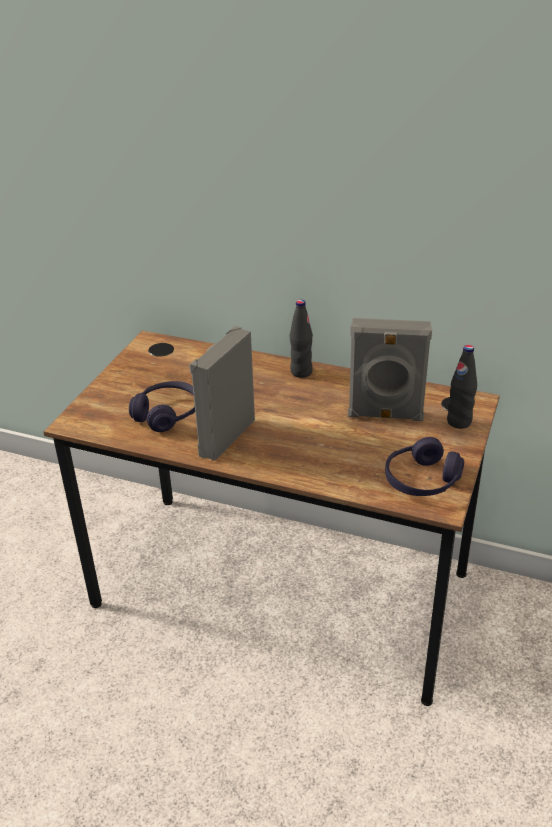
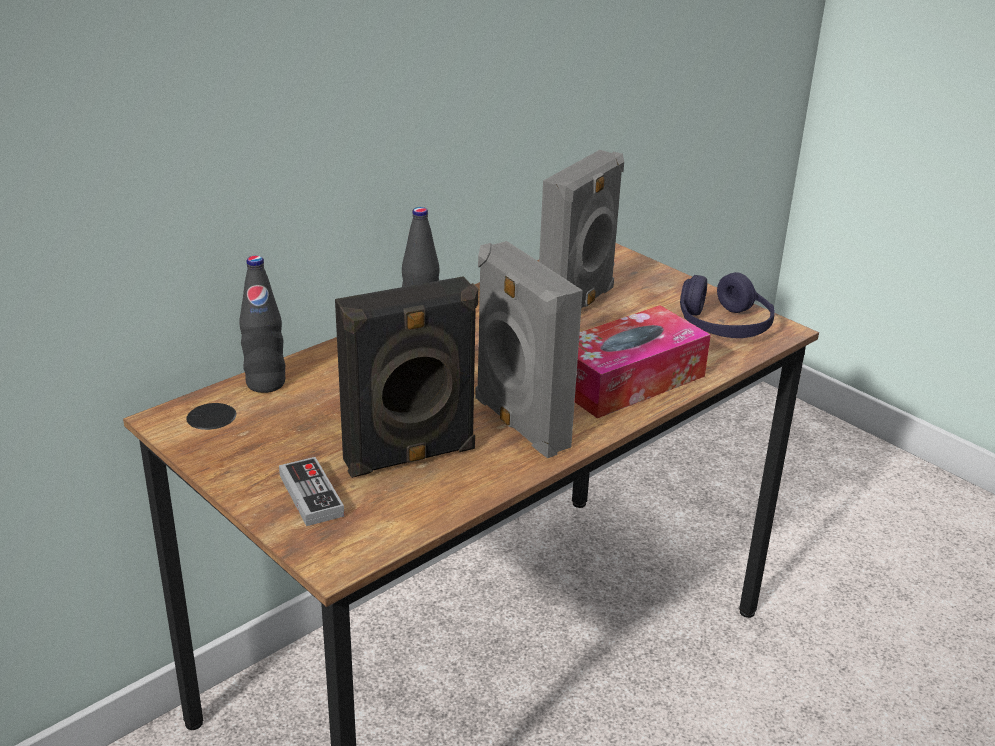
camera: 65 degrees left, 5 degrees down
purple headphones [129,381,195,432] -> black speaker [335,276,478,478]
black bottle [447,345,477,429] -> black bottle moved to [239,256,285,393]
none -> game controller [279,457,344,526]
none -> tissue box [575,305,711,418]

